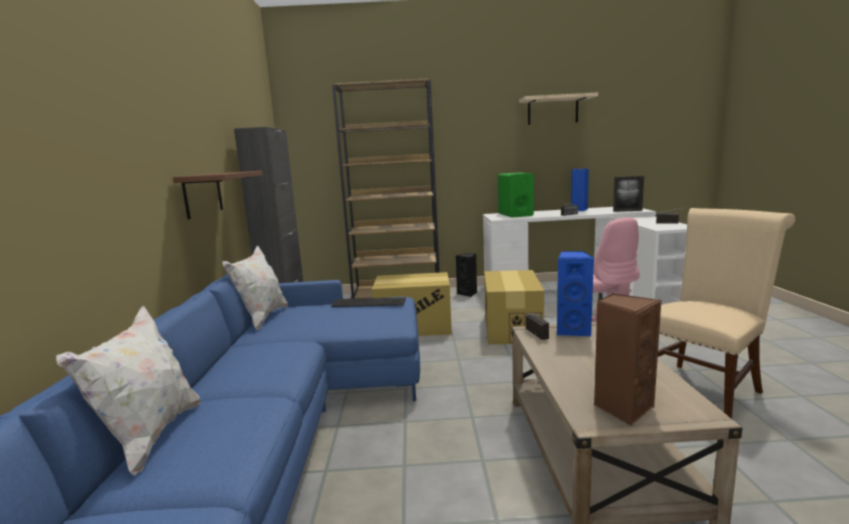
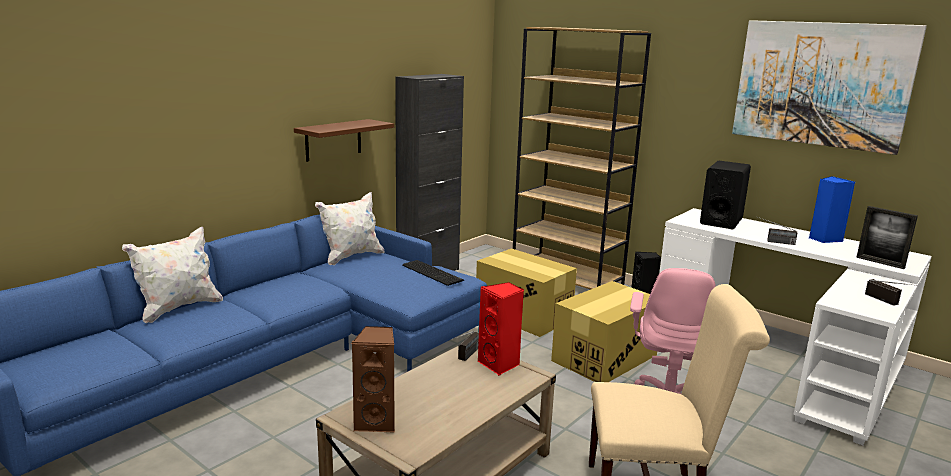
camera: 40 degrees right, 5 degrees up
green speaker [498,173,534,217] -> black speaker [700,161,751,229]
beige shelf [519,92,598,125] -> picture [732,20,927,155]
blue speaker [557,251,594,336] -> red speaker [478,282,524,376]

